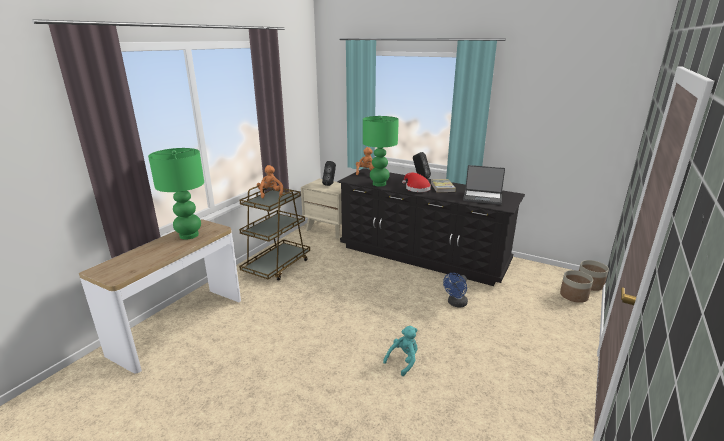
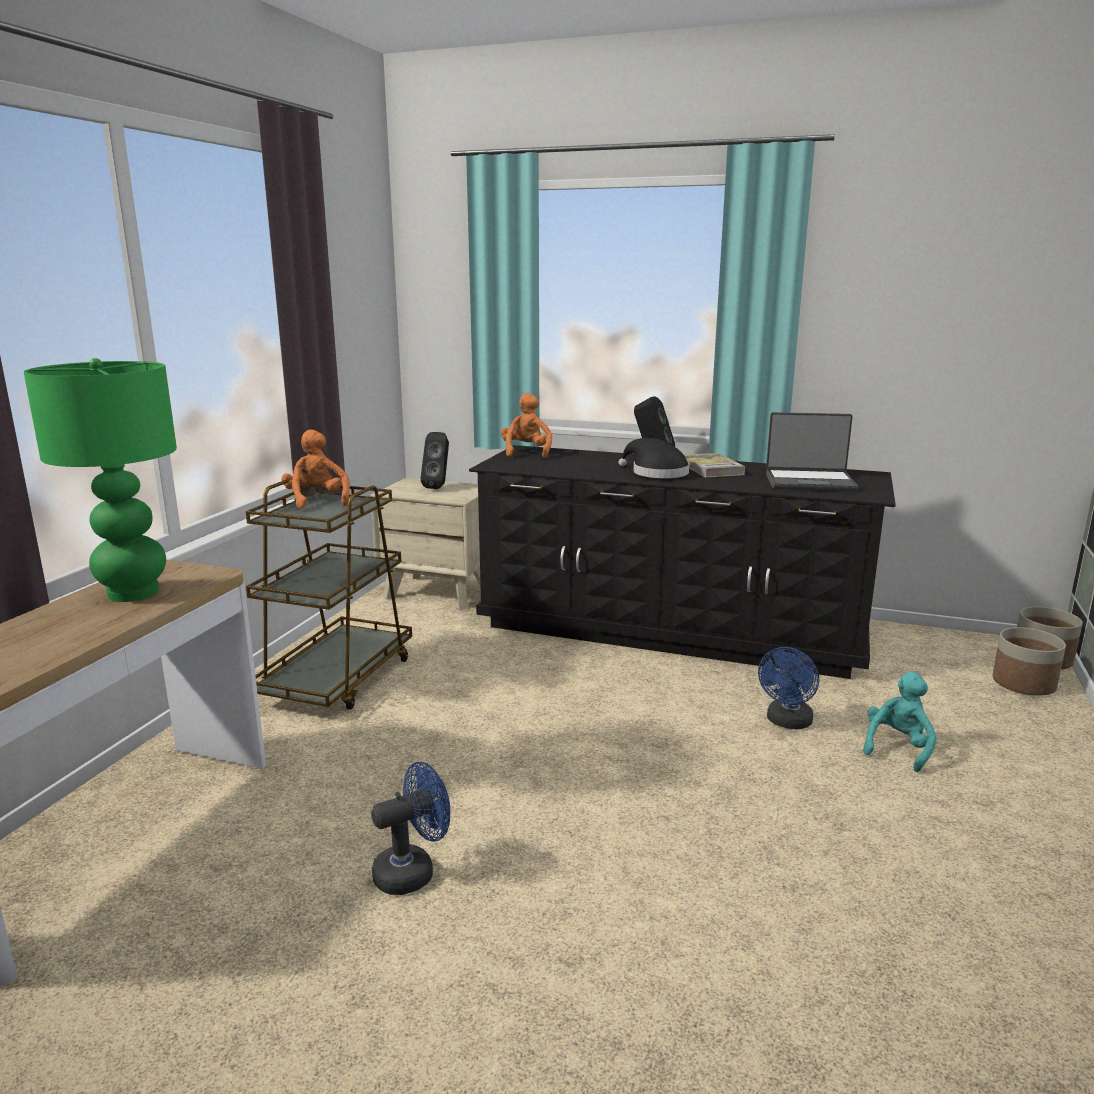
camera: 10 degrees left, 5 degrees down
green table lamp [363,116,399,186] -> none
turquoise plush toy [383,326,418,376] -> turquoise plush toy moved to [863,671,936,772]
red hat [402,173,431,192] -> black hat [619,438,689,478]
none -> blue fan [371,762,450,895]

